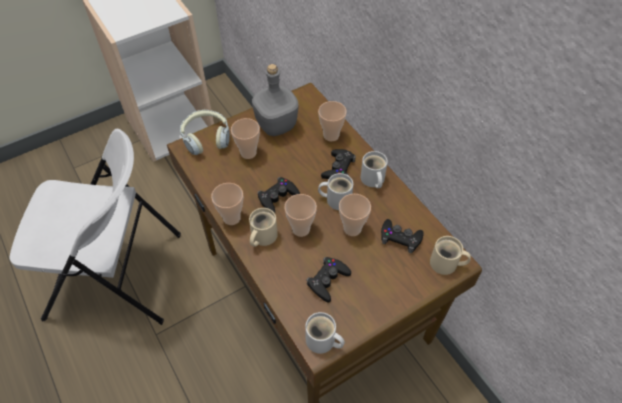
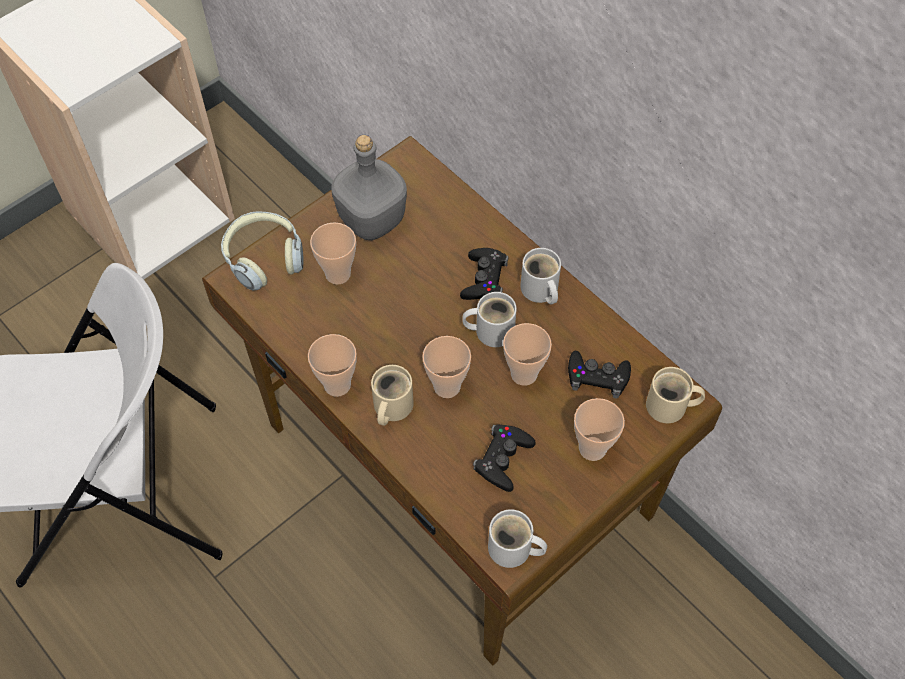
camera: 10 degrees left, 5 degrees up
black game controller [257,177,300,213] -> none
cup [318,101,347,141] -> cup moved to [574,398,625,461]

